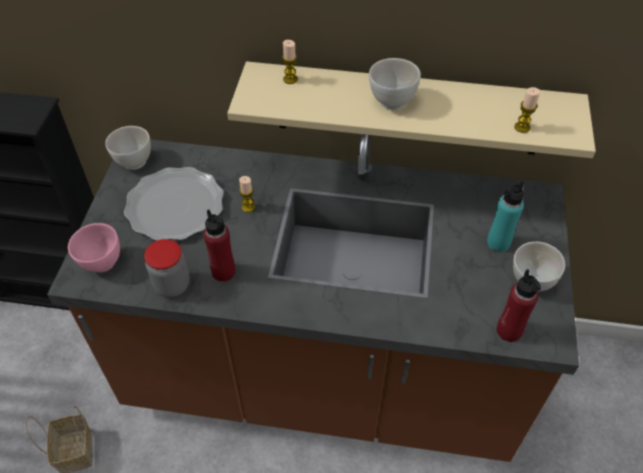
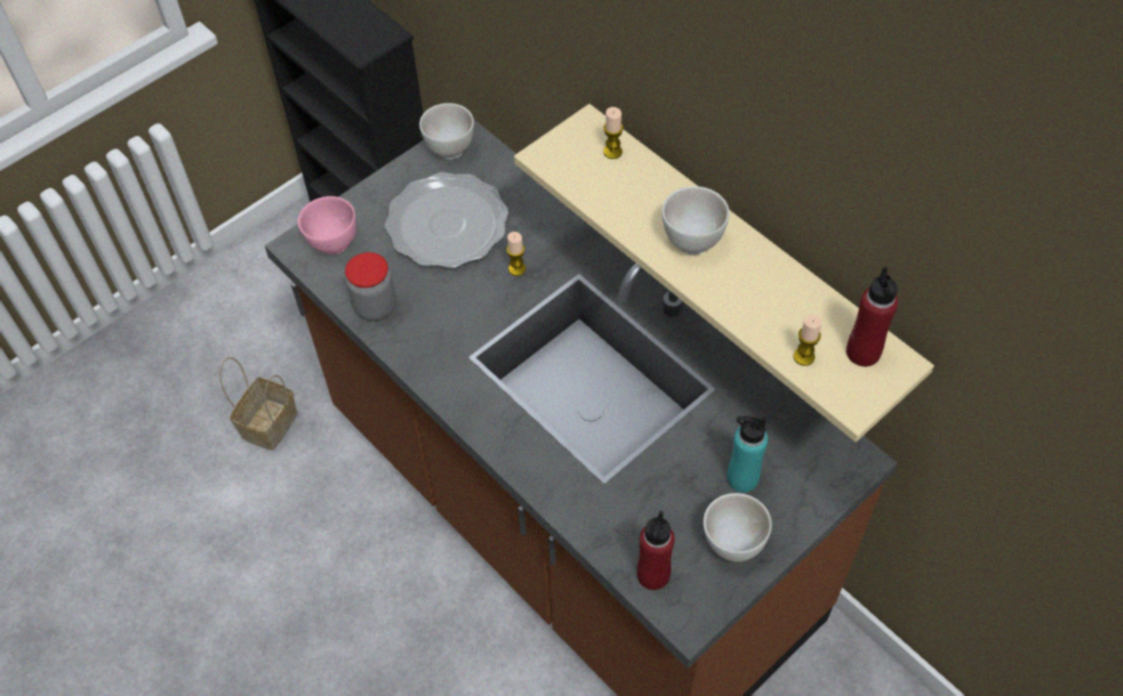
camera: 40 degrees right, 5 degrees up
red bottle [203,209,236,282] -> red bottle moved to [846,267,898,367]

